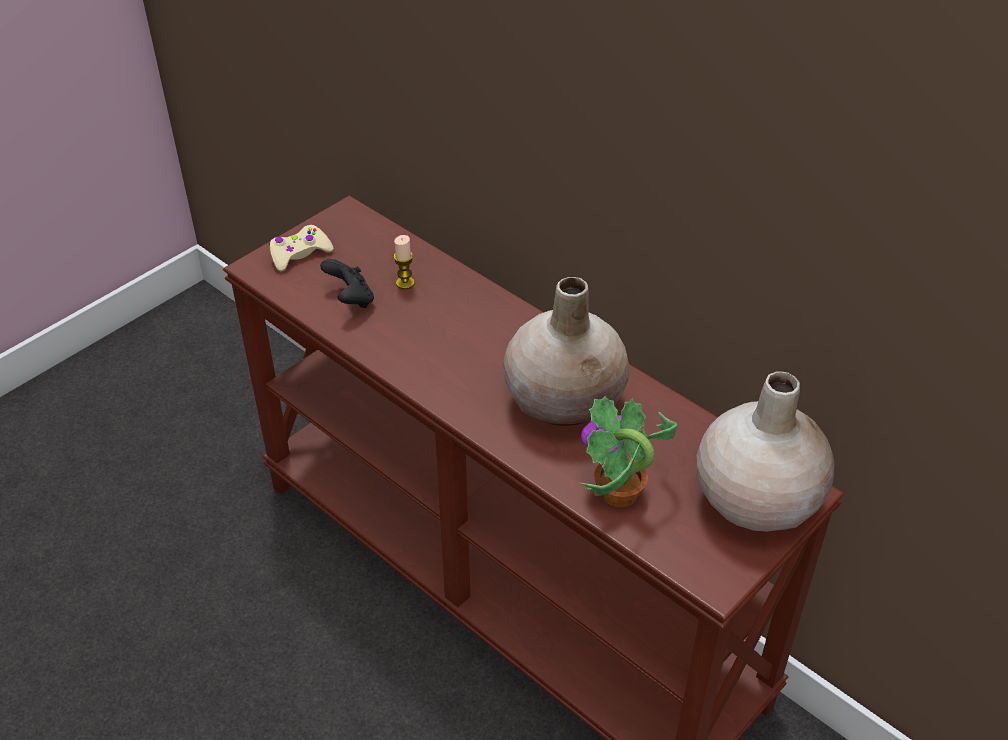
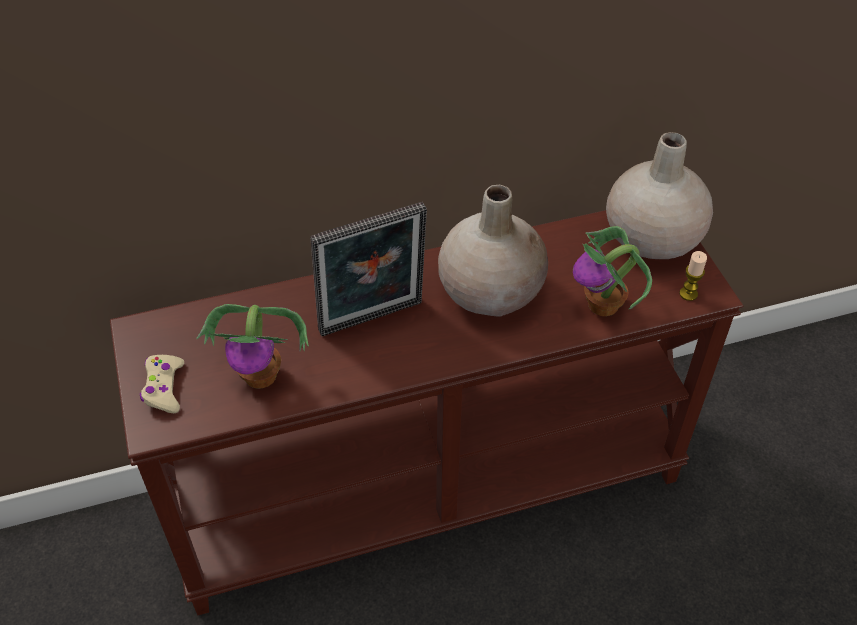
camera: 60 degrees left, 5 degrees up
black game controller [320,259,374,308] -> potted plant [196,304,309,388]
candle [394,235,415,289] -> candle moved to [679,251,707,301]
none -> picture frame [310,202,427,336]

